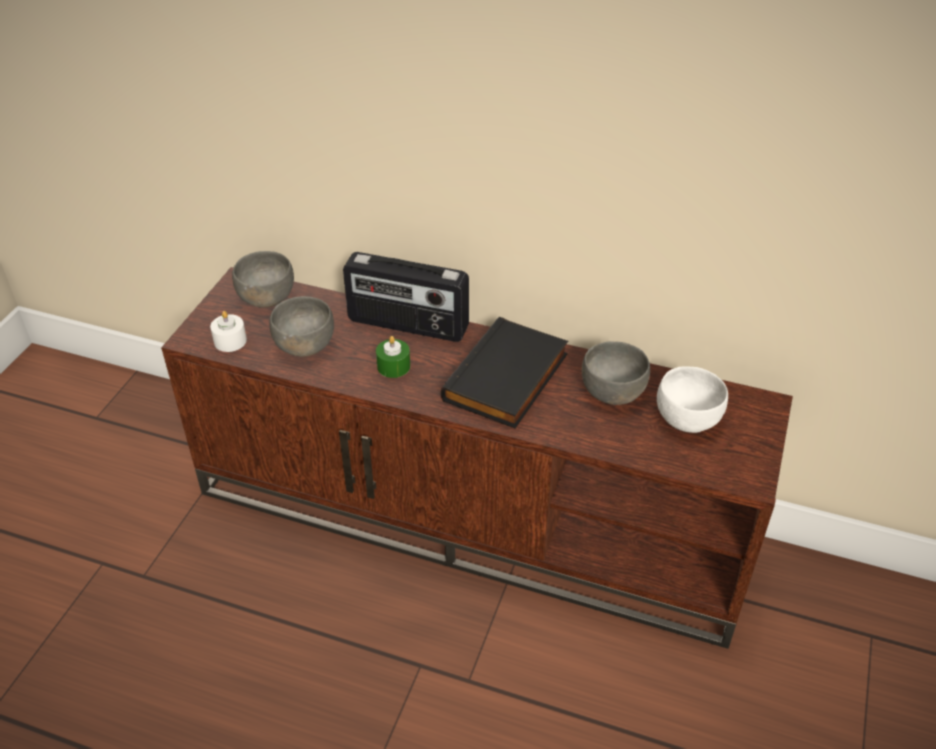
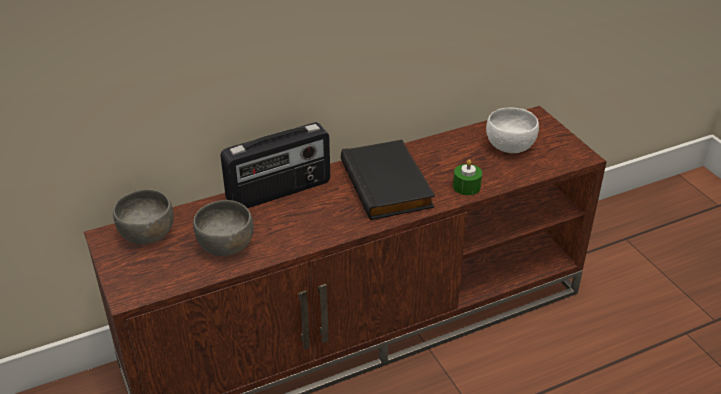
camera: 45 degrees left, 5 degrees down
white candle [210,311,247,352] -> none
green candle [376,336,410,378] -> green candle moved to [453,159,482,195]
grey bowl [582,341,650,405] -> none

